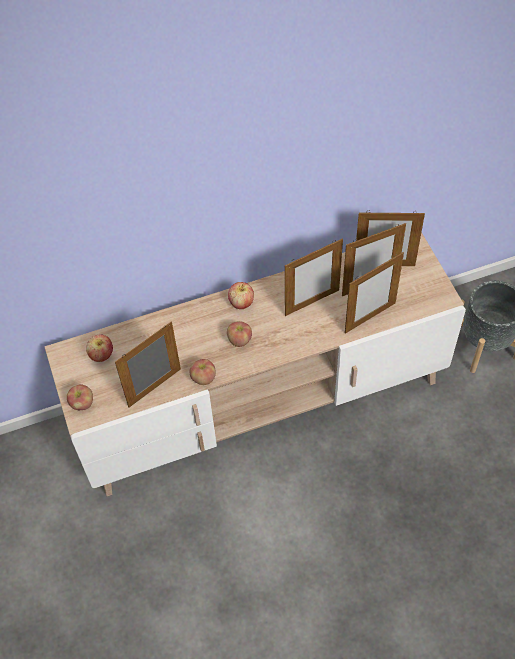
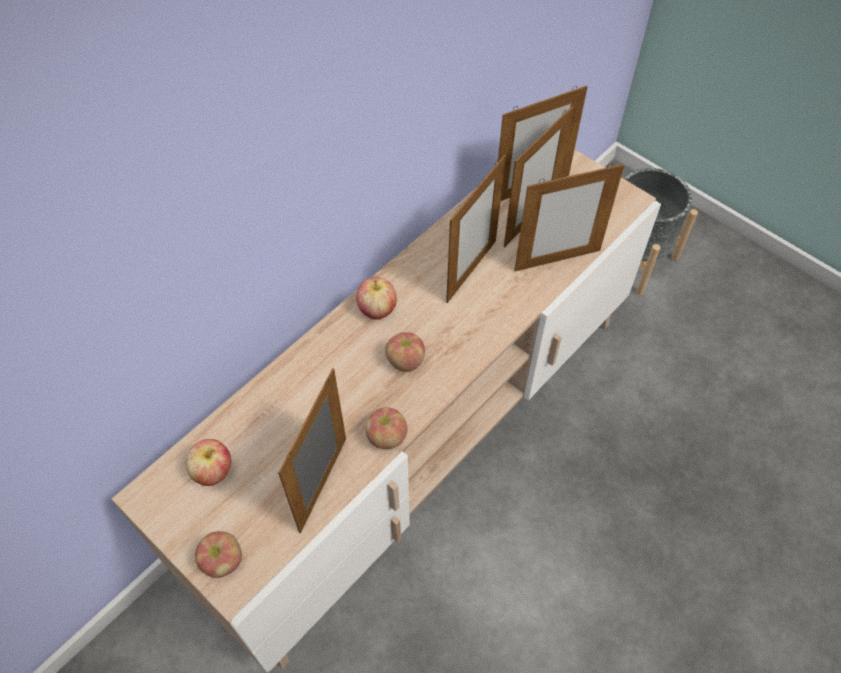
camera: 30 degrees left, 0 degrees up
picture frame [345,252,404,334] -> picture frame turned 45 degrees clockwise [514,163,624,271]

